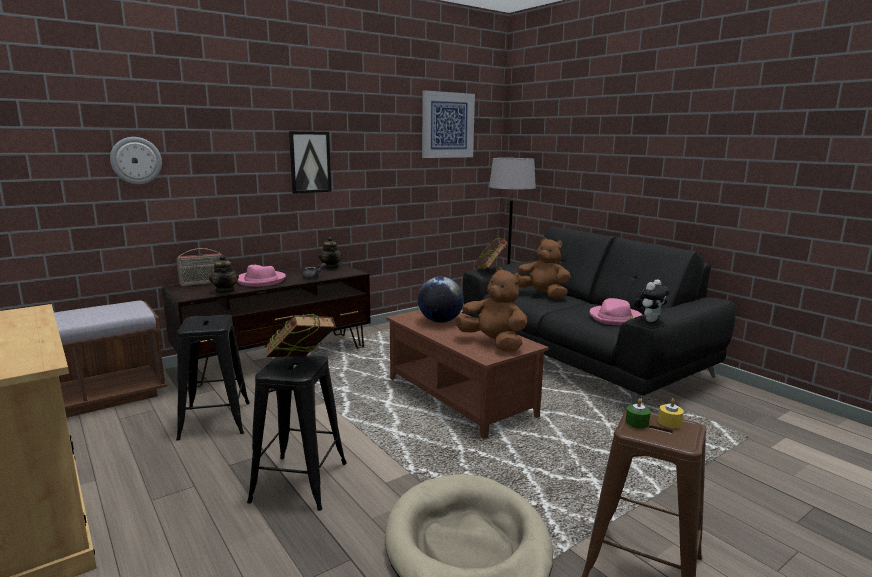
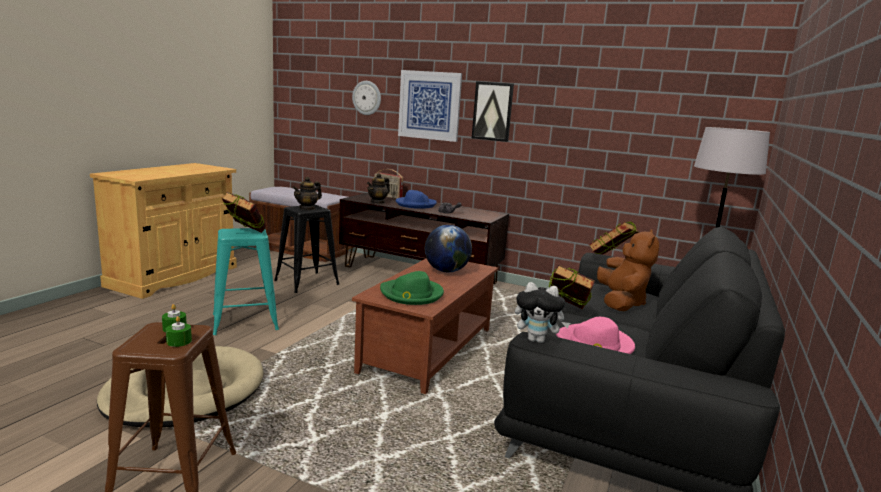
camera: 60 degrees right, 0 degrees up
pink hat [237,265,286,287] -> blue hat [396,190,437,209]
black stool [247,355,347,511] -> turquoise stool [213,228,279,335]
teapot [319,236,342,269] -> teapot moved to [293,177,322,210]
picture [422,90,475,158] -> picture moved to [398,70,462,142]
brown plush toy [456,267,527,351] -> green hat [380,271,444,305]
yellow candle [658,398,684,428] -> green candle [166,316,192,347]
none -> book [548,264,595,309]

